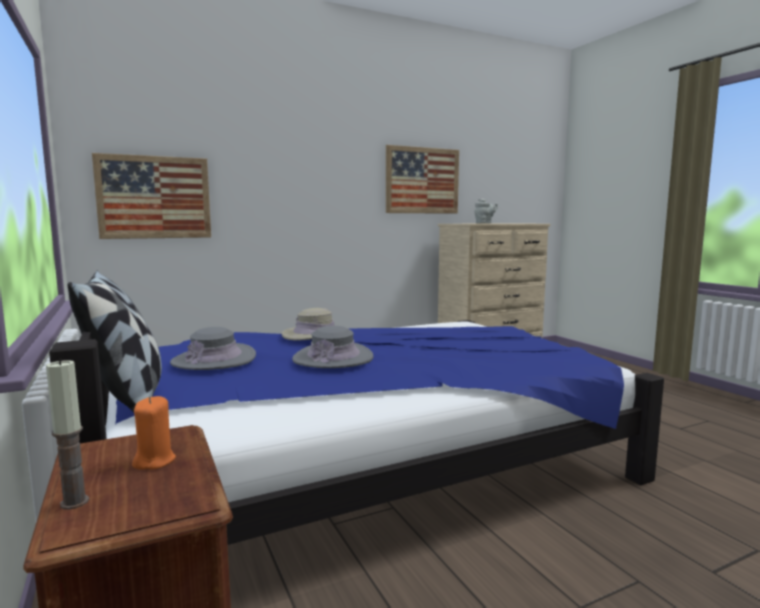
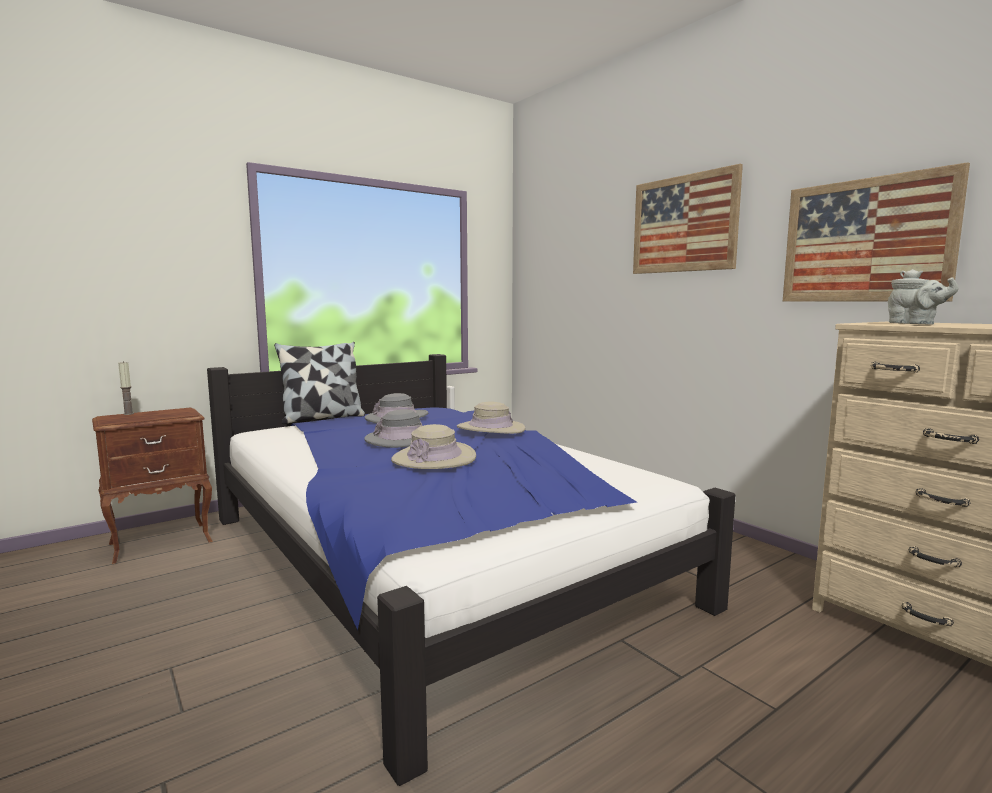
camera: 80 degrees right, 0 degrees up
picture [92,153,211,239] -> picture moved to [633,164,743,274]
orange candle [132,396,176,470] -> none
none -> beige hat [391,424,476,469]

